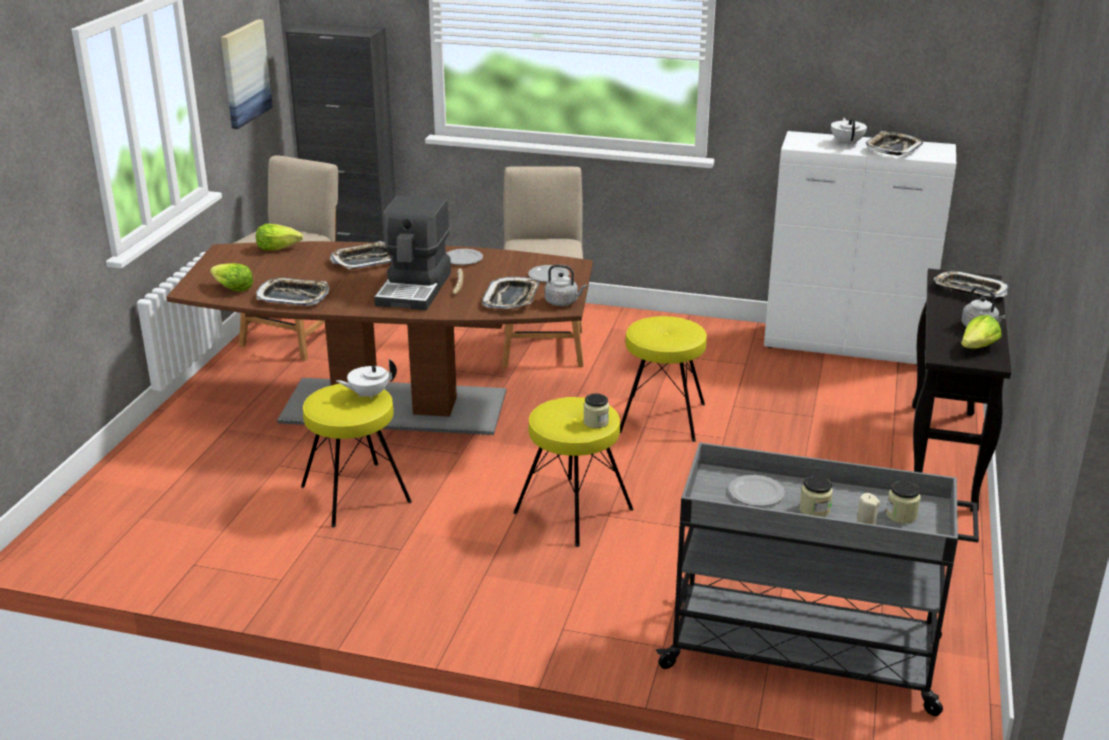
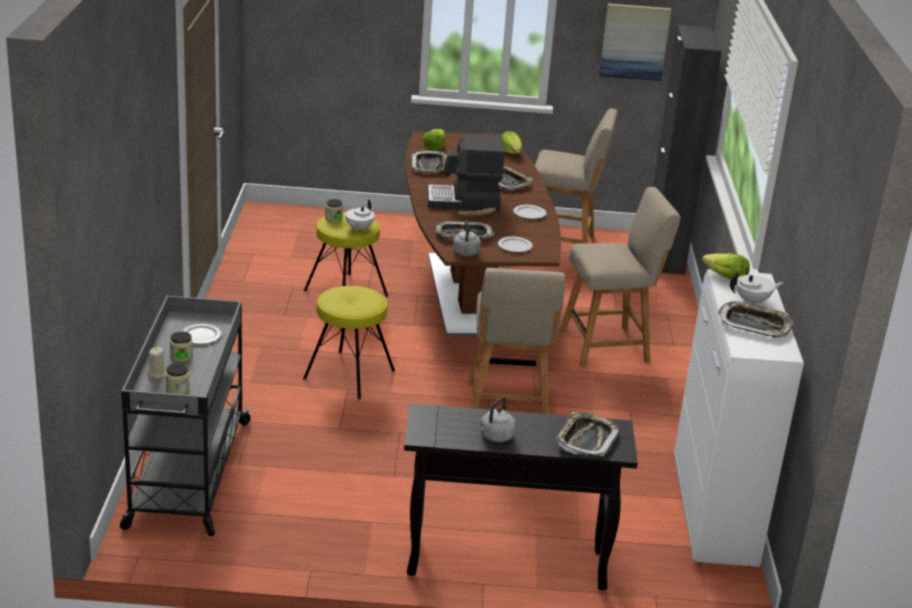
camera: 75 degrees right, 0 degrees up
white teapot [336,359,397,399] -> white teapot turned 120 degrees counterclockwise [345,200,375,231]
jar [583,394,609,428] -> jar moved to [325,199,343,222]
yellow stool [620,316,707,442] -> beige chair [468,268,566,414]
lettuce [961,315,1002,349] -> lettuce moved to [702,253,750,279]

